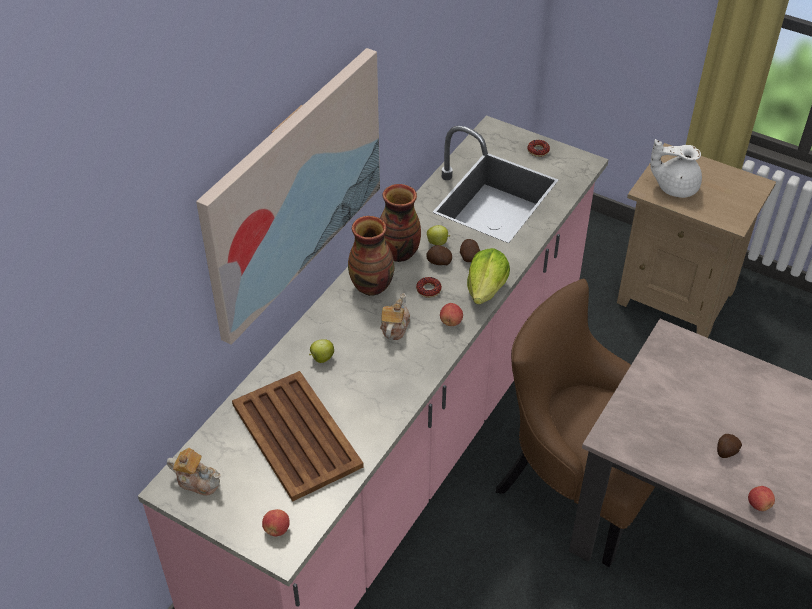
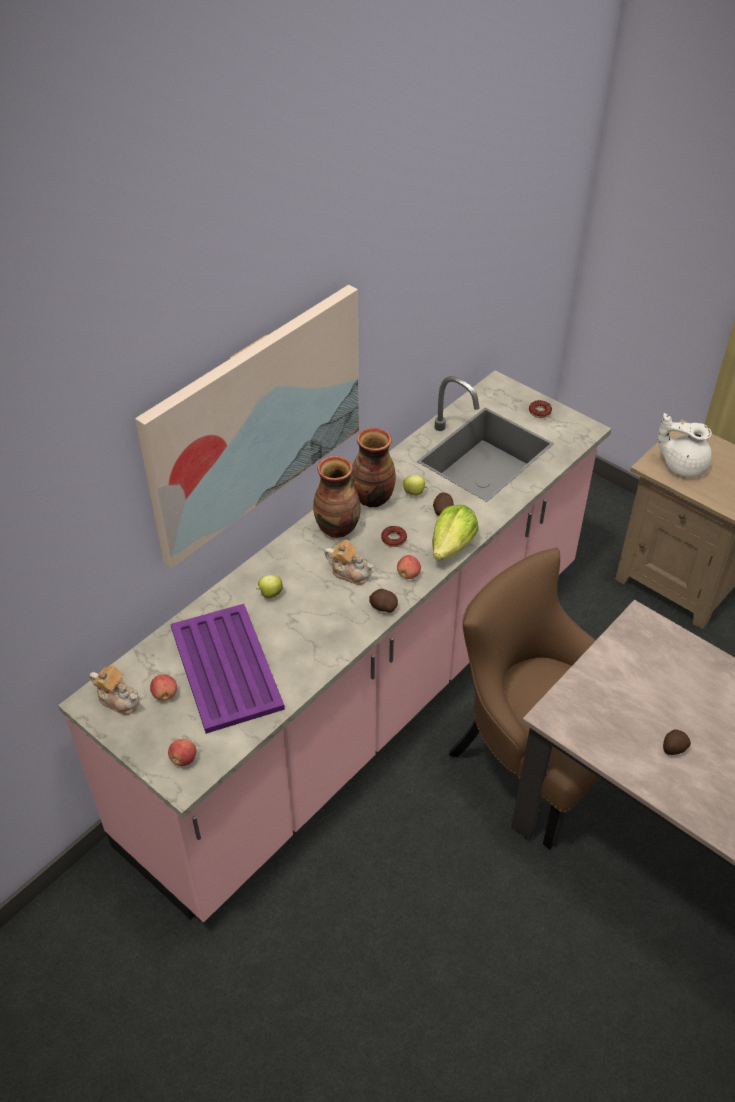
camera: 10 degrees right, 0 degrees up
brown tray [232,371,364,502] -> purple tray [170,604,285,734]
teapot [380,293,410,340] -> teapot turned 90 degrees clockwise [324,540,374,585]
potato [426,245,452,265] -> potato moved to [369,589,398,613]
apple [748,486,775,511] -> apple moved to [150,674,177,701]

